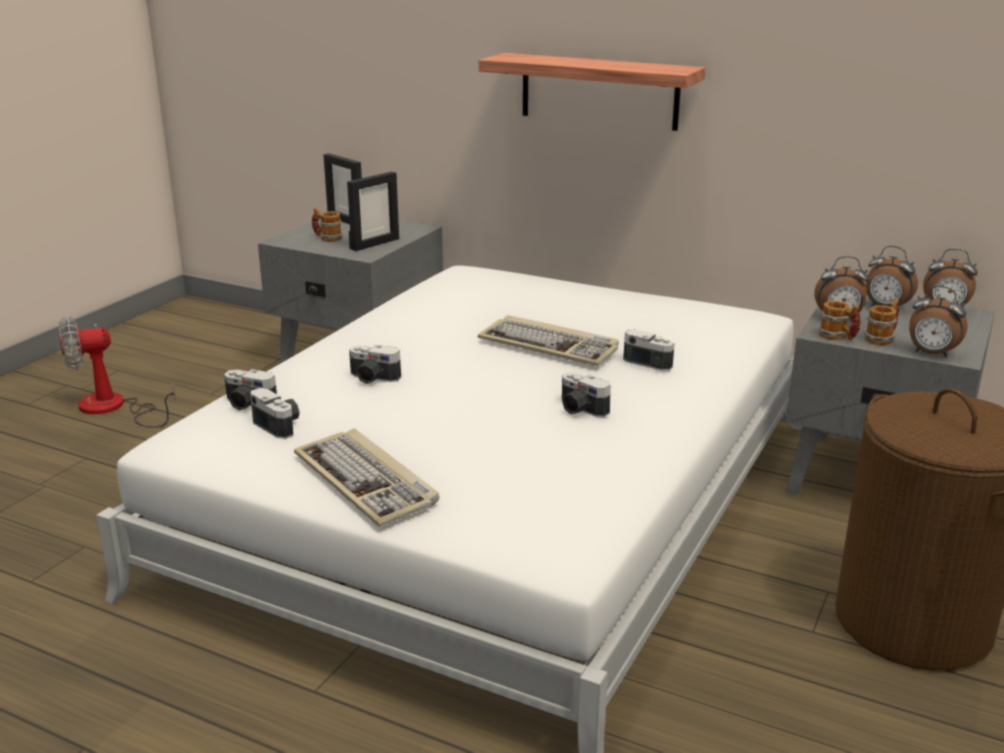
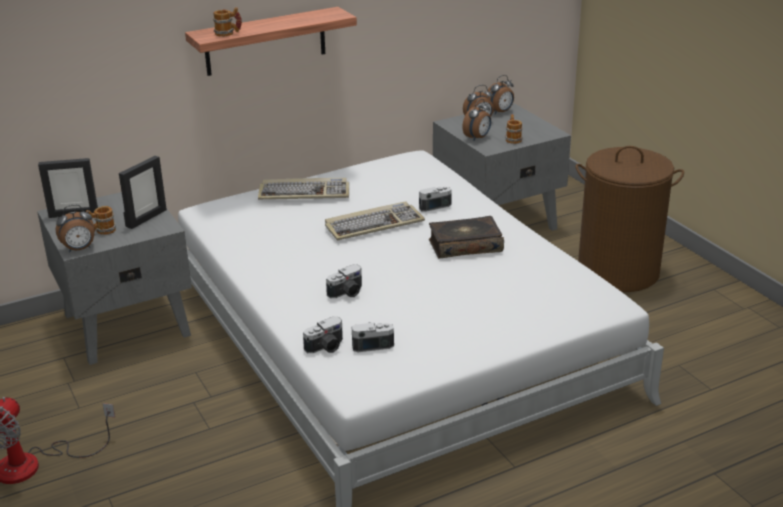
camera: 55 degrees left, 5 degrees up
keyboard [294,429,439,527] -> keyboard moved to [258,178,349,200]
picture frame [347,172,399,251] -> picture frame turned 45 degrees clockwise [119,156,167,229]
camera [562,372,611,417] -> book [429,216,504,258]
mug [819,301,861,340] -> mug moved to [213,7,242,37]
alarm clock [909,286,968,358] -> alarm clock moved to [56,204,95,252]

